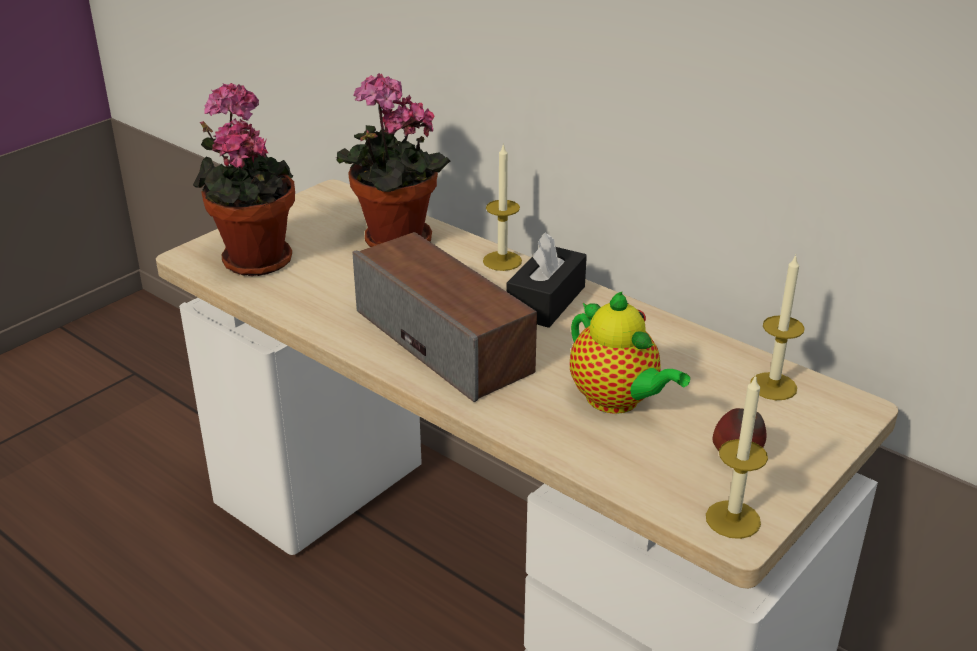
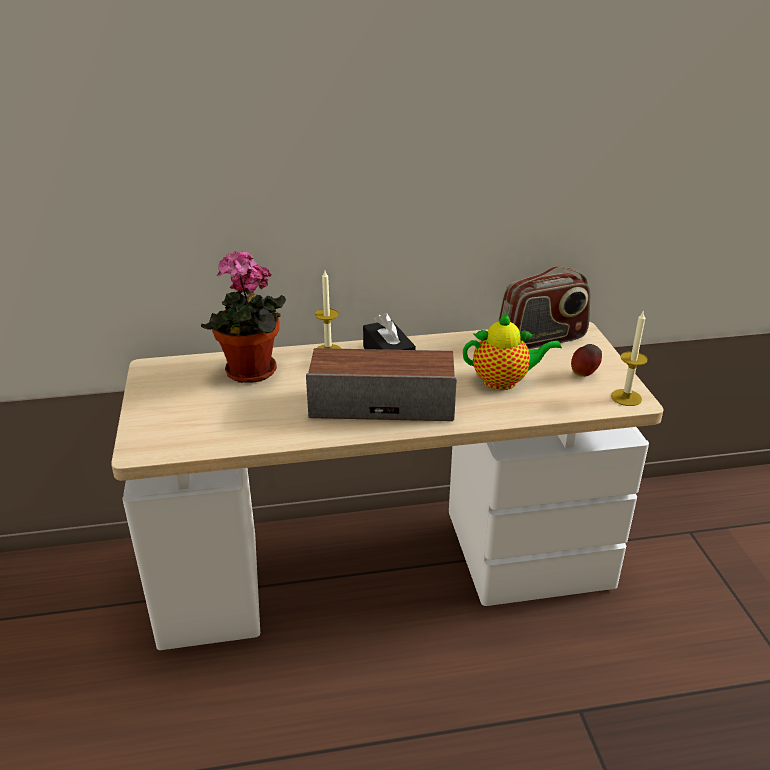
camera: 50 degrees left, 0 degrees up
potted plant [193,83,295,276] -> none
candle [750,255,805,400] -> radio [498,266,590,349]

